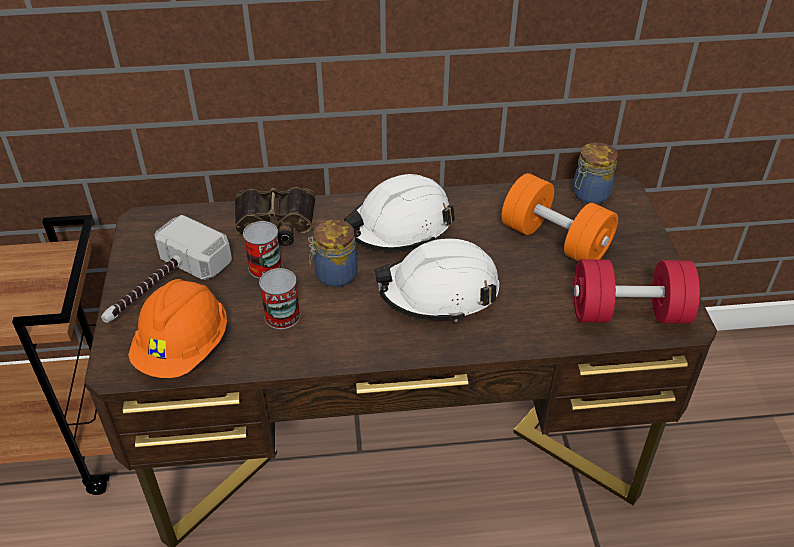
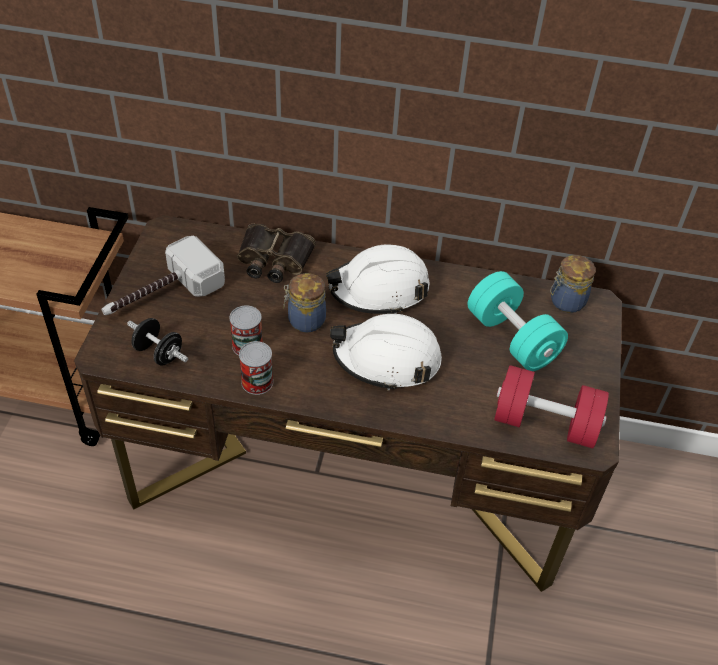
camera: 15 degrees right, 5 degrees up
orange hard hat [128,279,227,378] -> black dumbbell [127,318,188,366]
can [243,221,282,279] -> can moved to [239,341,273,395]
orange dumbbell [501,173,618,261] -> turquoise dumbbell [468,271,568,371]

